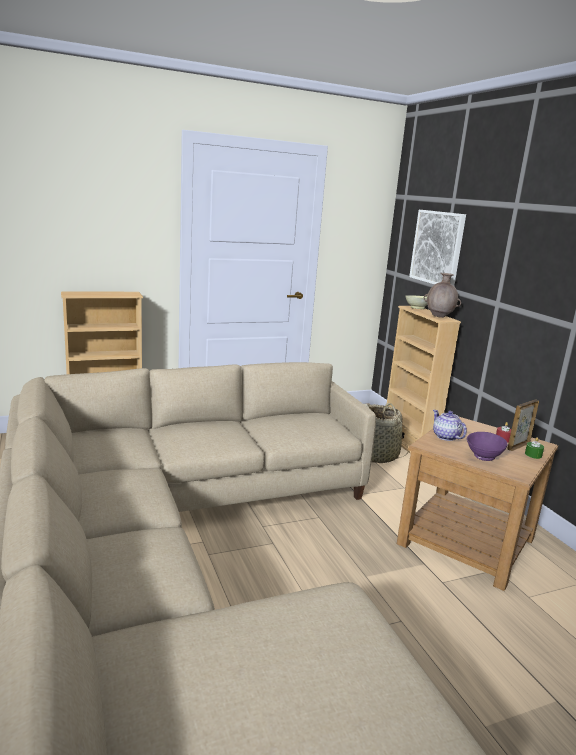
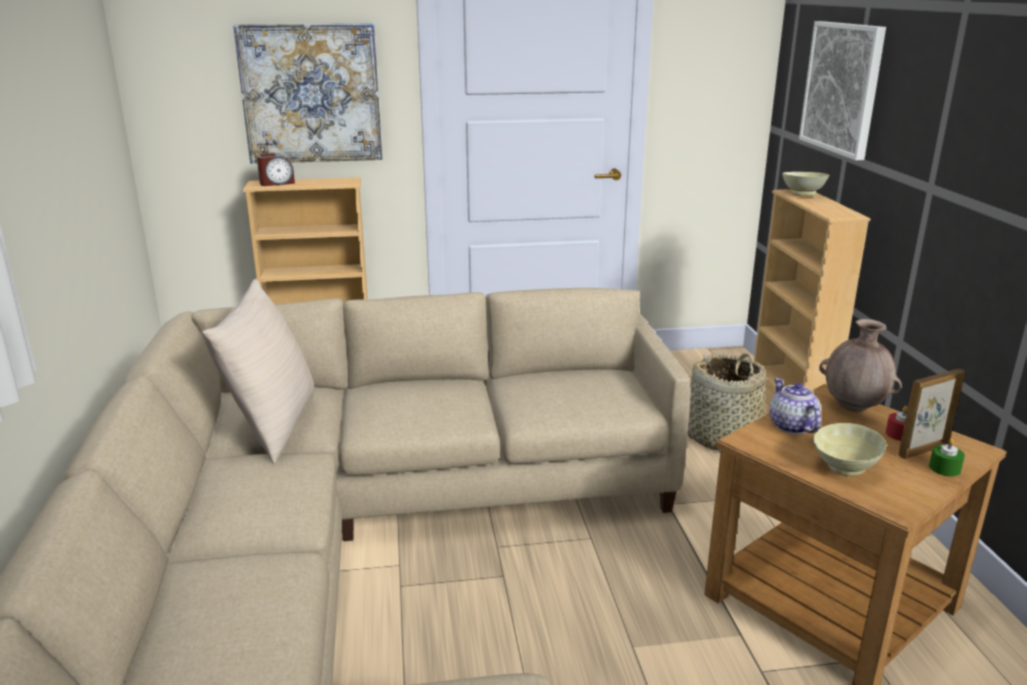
camera: 15 degrees right, 5 degrees up
brown vase [424,273,461,318] -> brown vase moved to [819,319,902,412]
purple bowl [467,432,508,461] -> beige bowl [813,423,887,476]
none -> beige pillow [202,279,315,464]
none -> picture [233,23,382,164]
none -> alarm clock [257,153,295,186]

